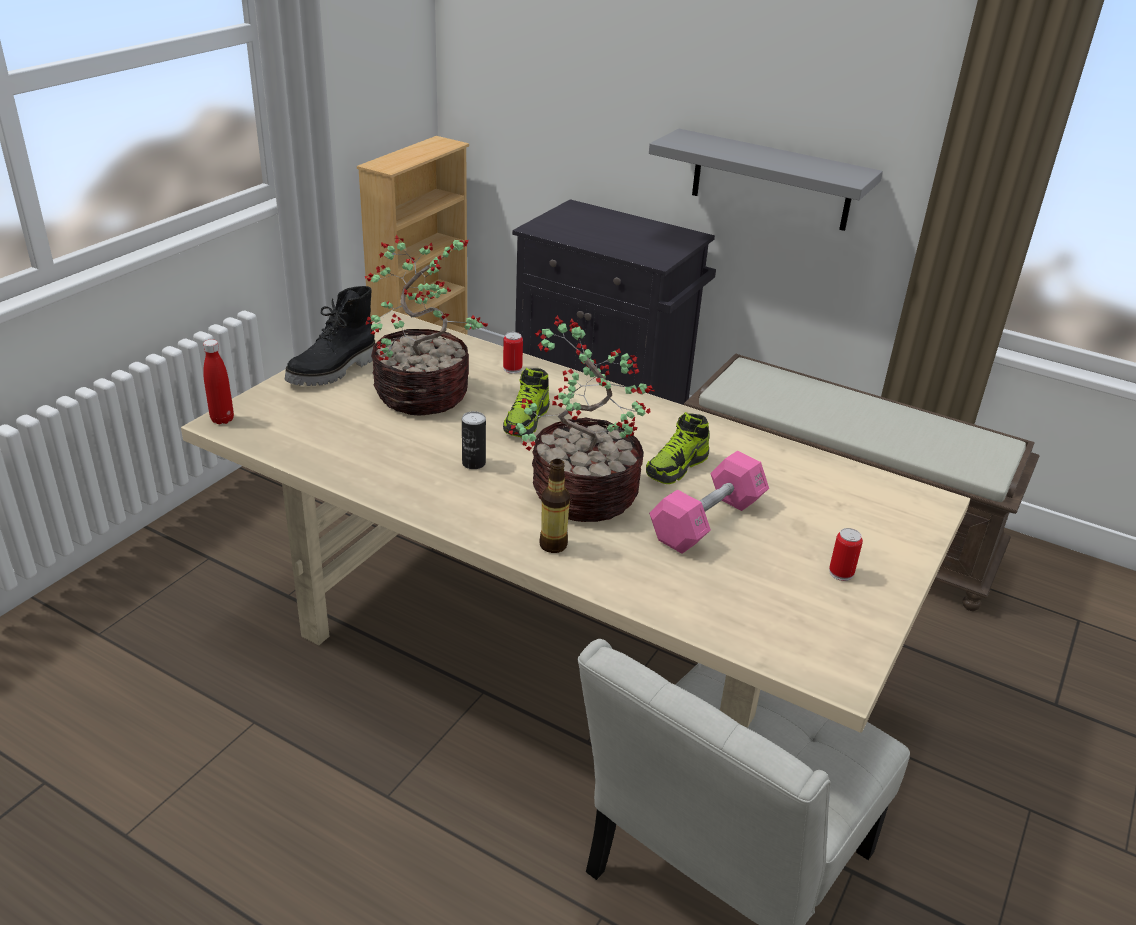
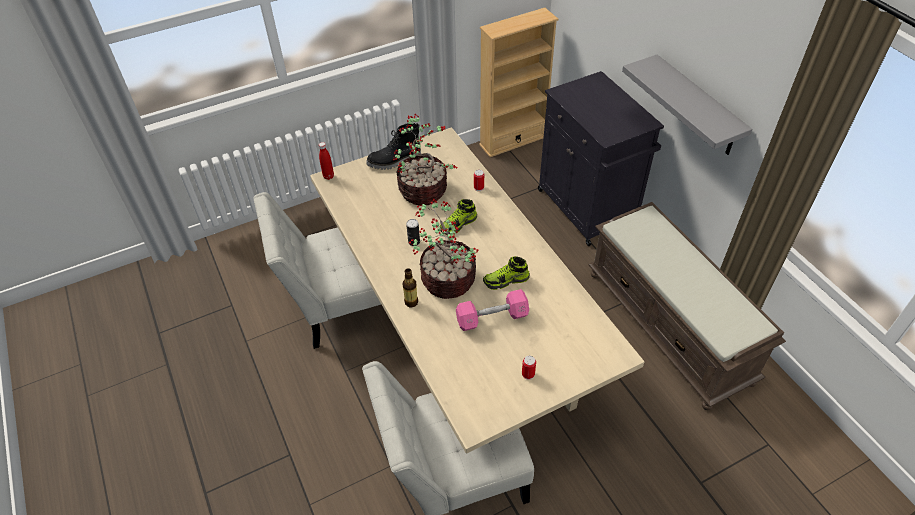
camera: 35 degrees right, 15 degrees up
none -> white chair [254,192,381,349]

